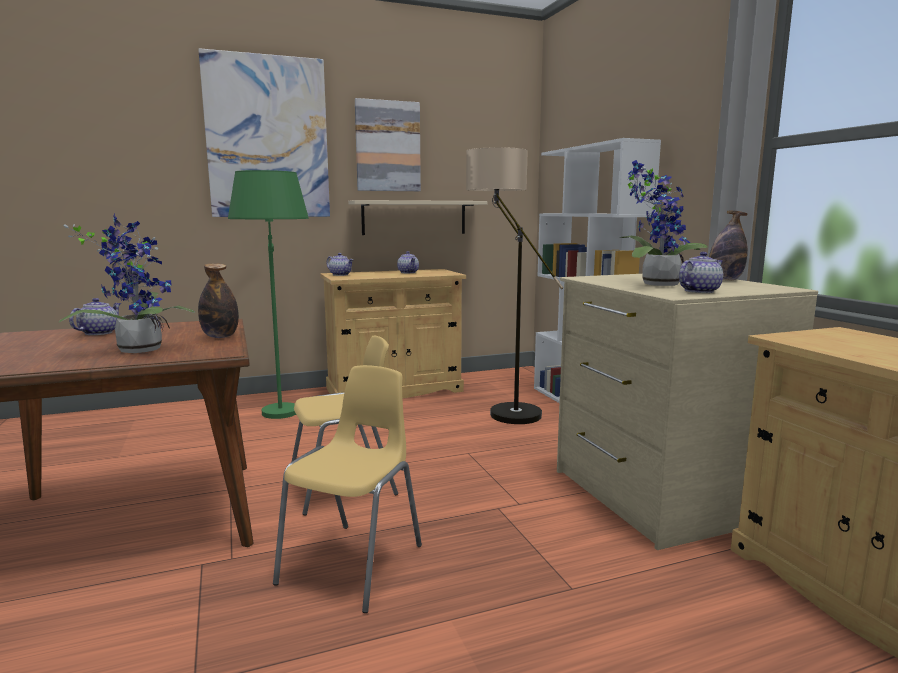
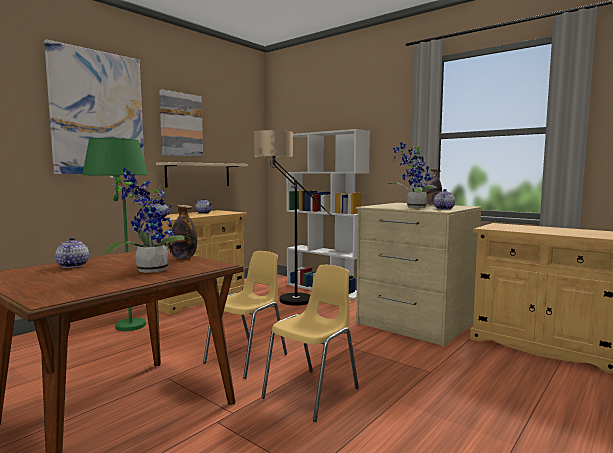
camera: 30 degrees left, 5 degrees down
yellow chair [273,365,422,613] -> yellow chair turned 45 degrees clockwise [261,265,359,422]

